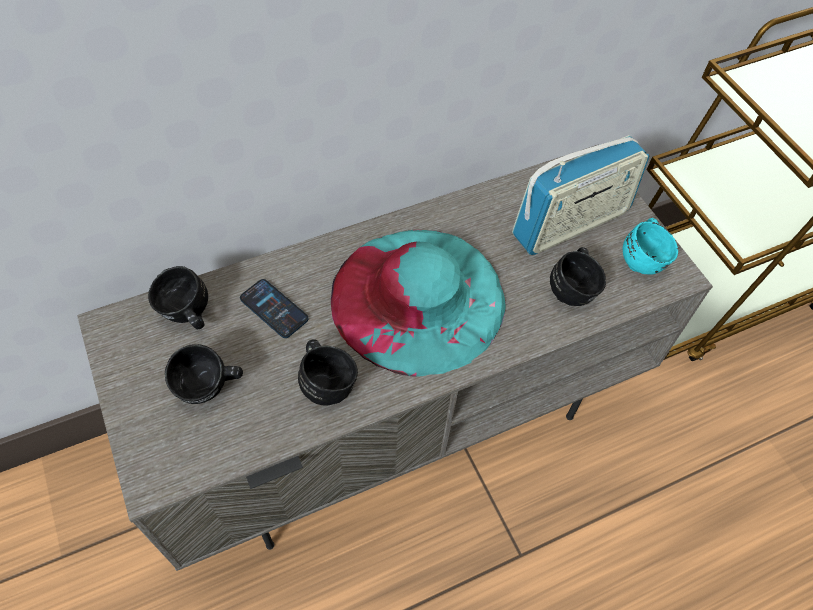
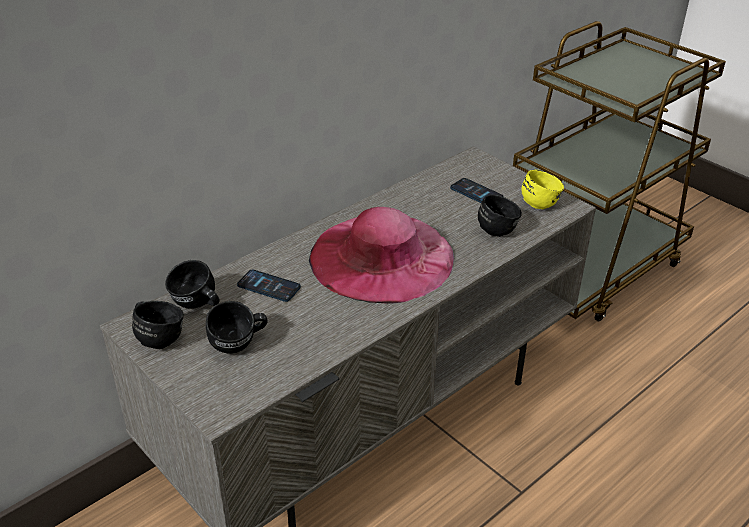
camera: 15 degrees left, 20 degrees down
black mug [298,340,358,406] -> black mug moved to [132,301,184,349]
turquoise hat [331,230,506,377] -> pink hat [309,207,454,304]
radio [512,135,650,255] -> phone [450,178,503,203]
turquoise mug [622,218,678,274] -> yellow mug [521,170,564,209]

